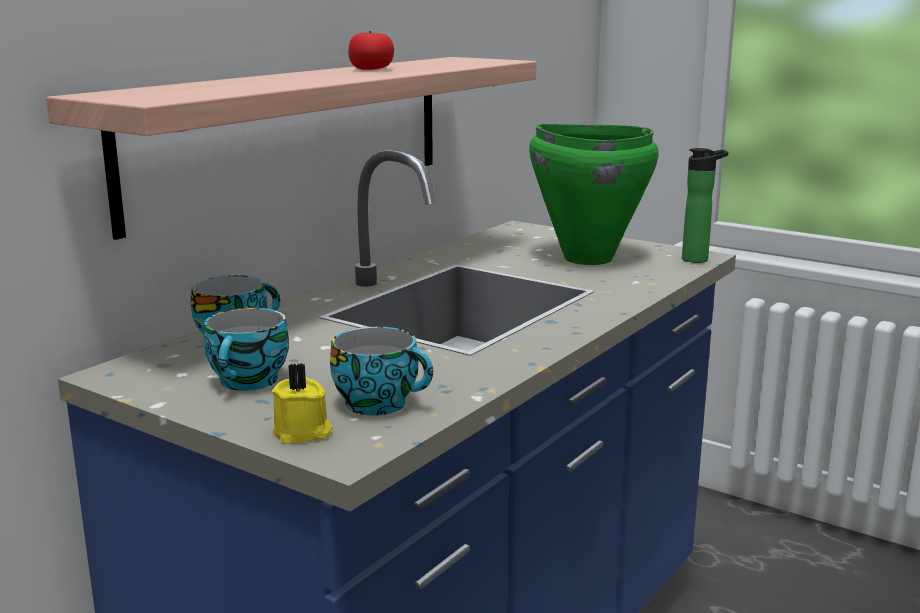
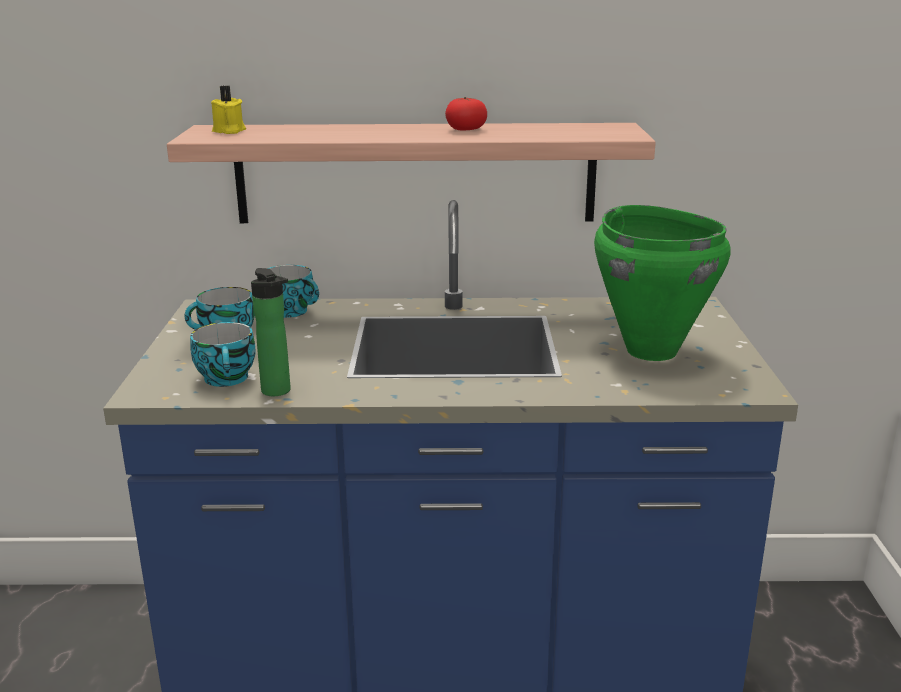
camera: 55 degrees right, 5 degrees up
yellow candle [272,363,332,444] -> yellow candle moved to [211,86,246,134]
bottle [682,148,728,263] -> bottle moved to [251,268,291,396]

